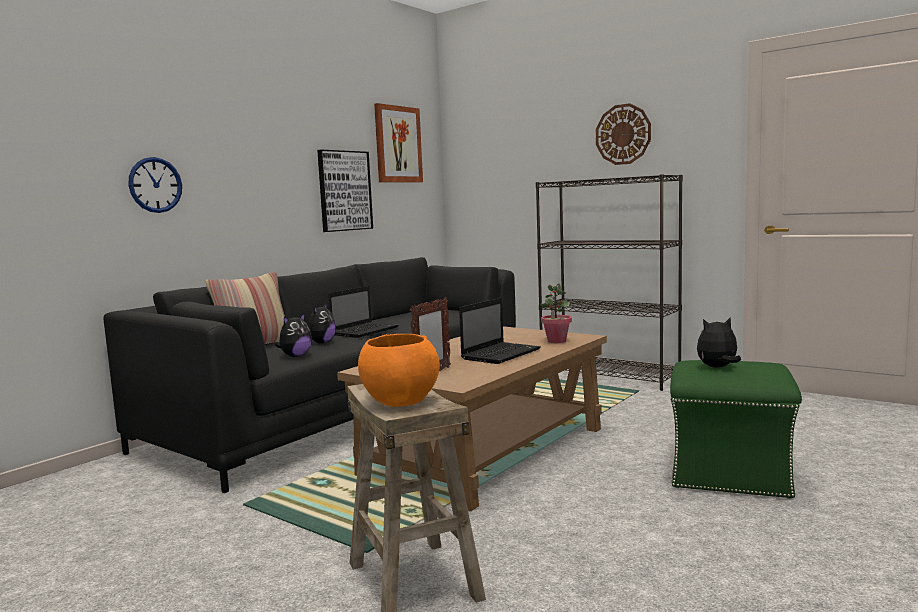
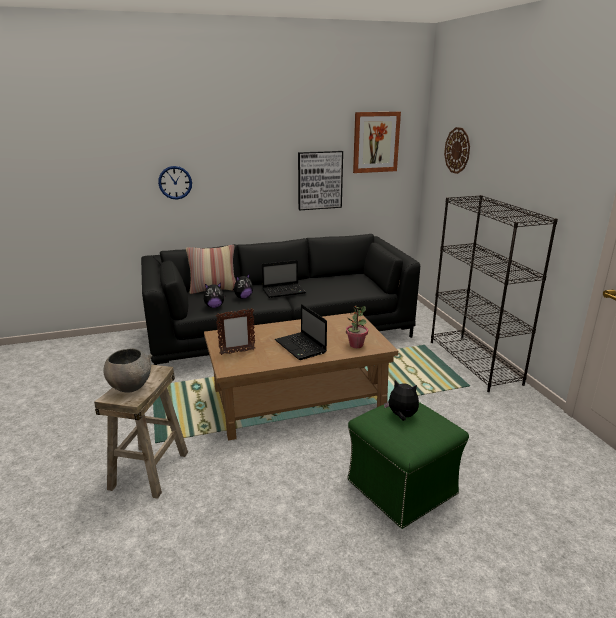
camera: 35 degrees right, 15 degrees up
orange bowl [358,334,440,407] -> grey bowl [103,348,153,393]
laptop [459,298,541,364] -> laptop turned 75 degrees clockwise [275,304,327,360]
wall clock [596,103,651,165] -> wall clock moved to [444,127,470,174]

